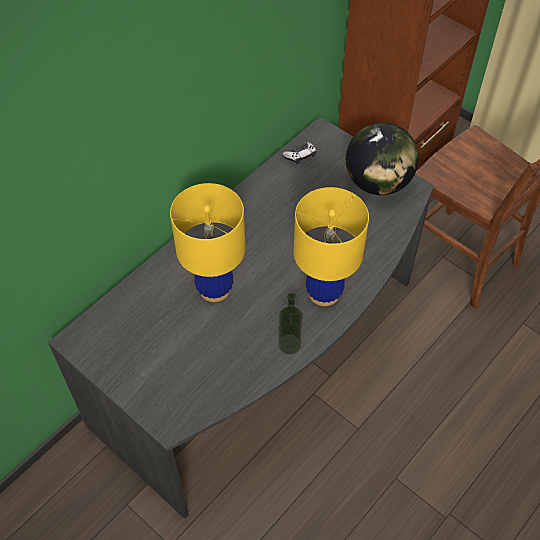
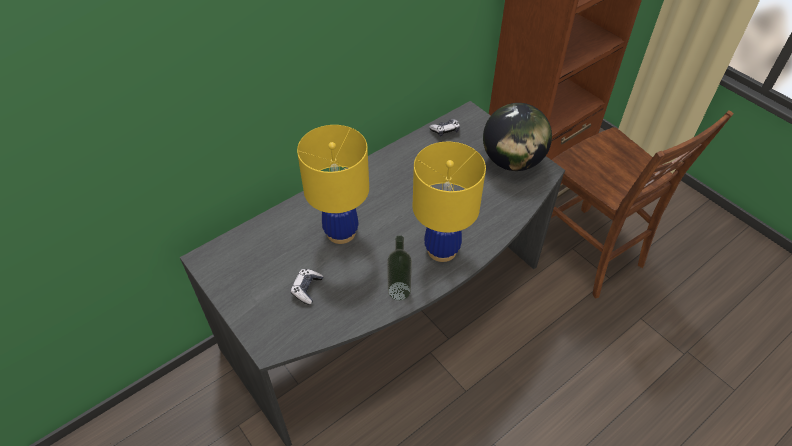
camera: 10 degrees right, 5 degrees down
none -> game controller [291,269,324,305]

